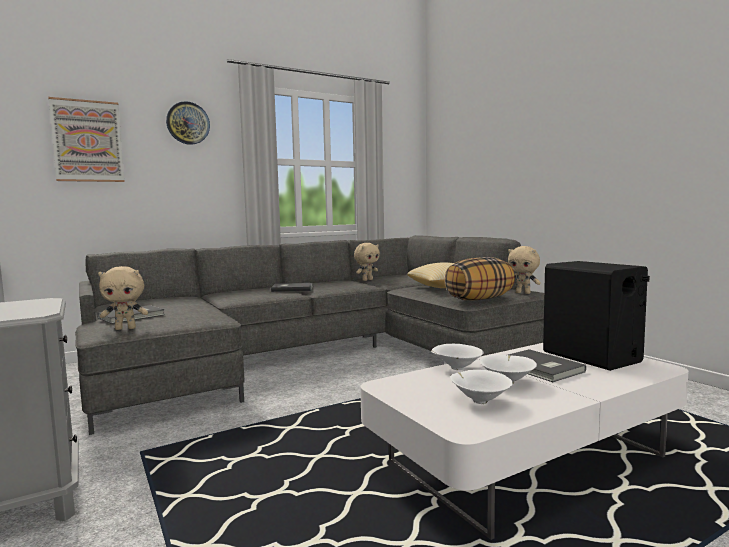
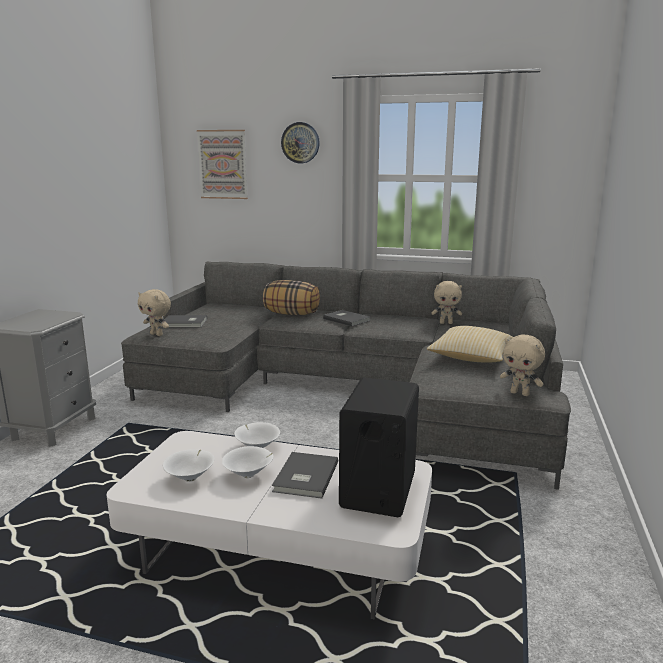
camera: 45 degrees right, 10 degrees up
pillow [445,257,515,300] -> pillow moved to [263,280,320,316]
beige plush toy [508,246,541,294] -> beige plush toy turned 45 degrees counterclockwise [500,334,545,396]

